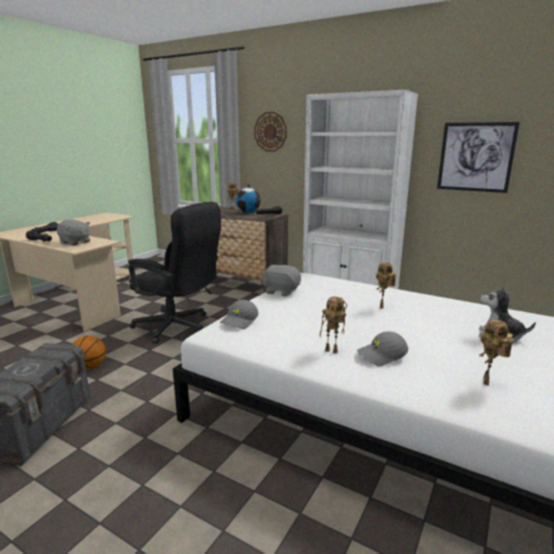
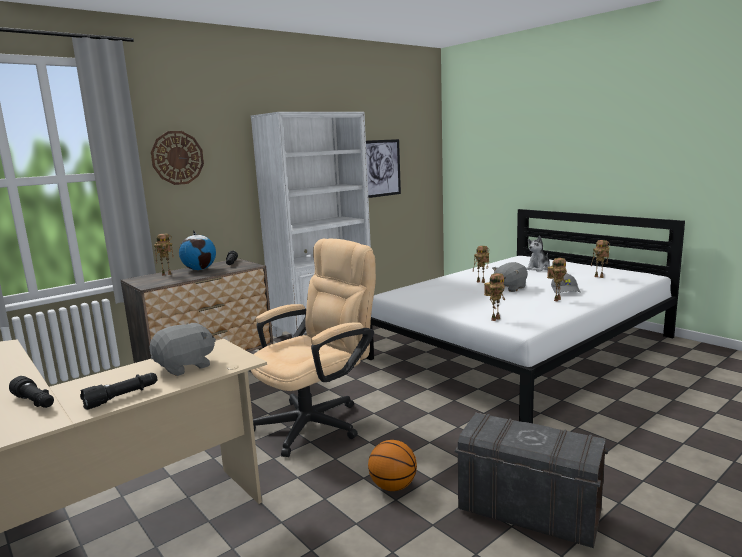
camera: 70 degrees left, 5 degrees down
black office chair [128,202,221,344] -> beige office chair [251,238,376,457]
grey cap [220,300,259,329] -> toy robot [484,273,505,321]
grey plush toy [262,264,301,297] -> grey plush toy moved to [492,262,527,292]

